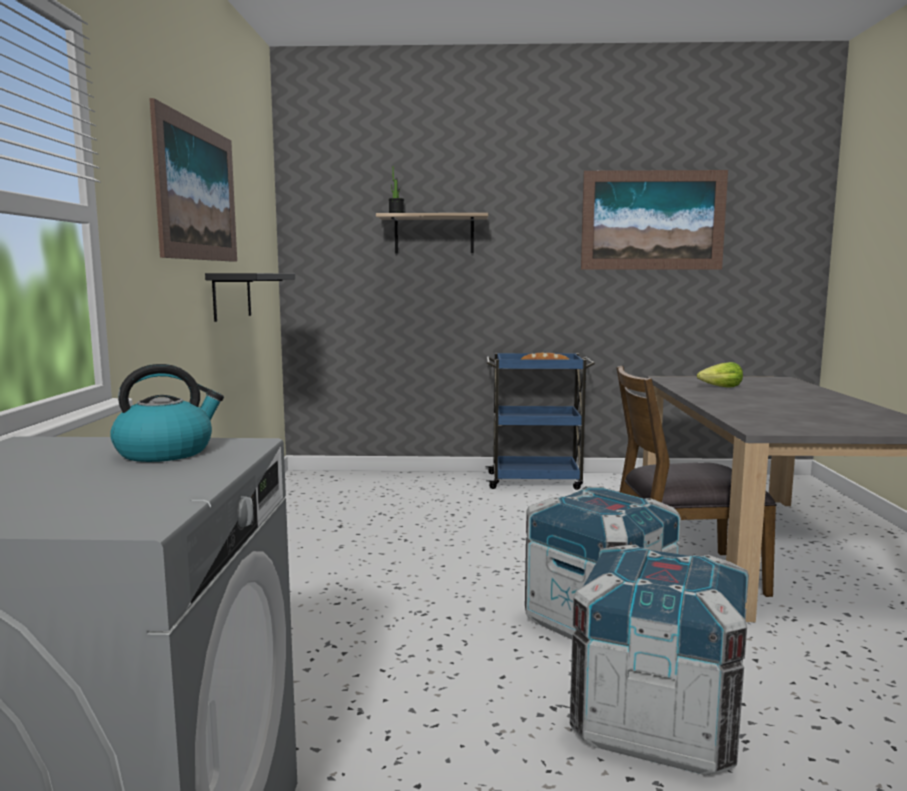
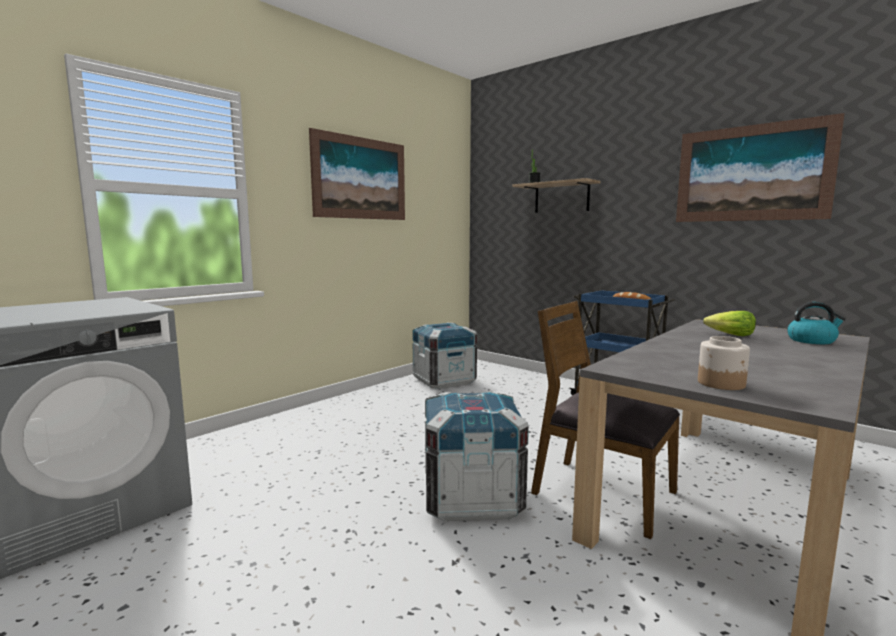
camera: 40 degrees right, 0 degrees up
kettle [110,364,224,462] -> kettle moved to [787,302,846,344]
black shelf [205,273,295,322] -> none
crate [570,545,749,775] -> crate moved to [412,323,477,389]
none -> jar [698,336,750,390]

